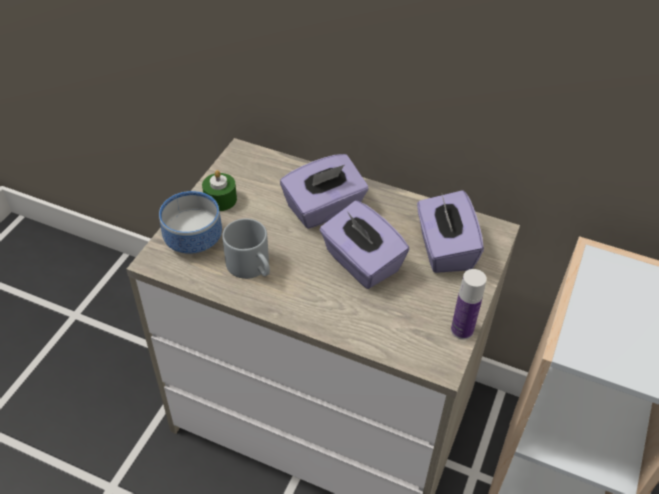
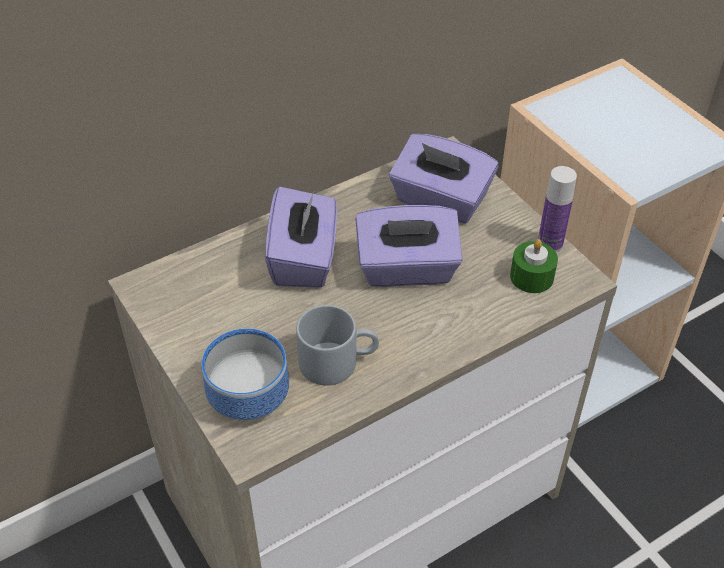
camera: 55 degrees left, 0 degrees up
green candle [202,170,237,211] -> green candle moved to [510,239,558,293]

